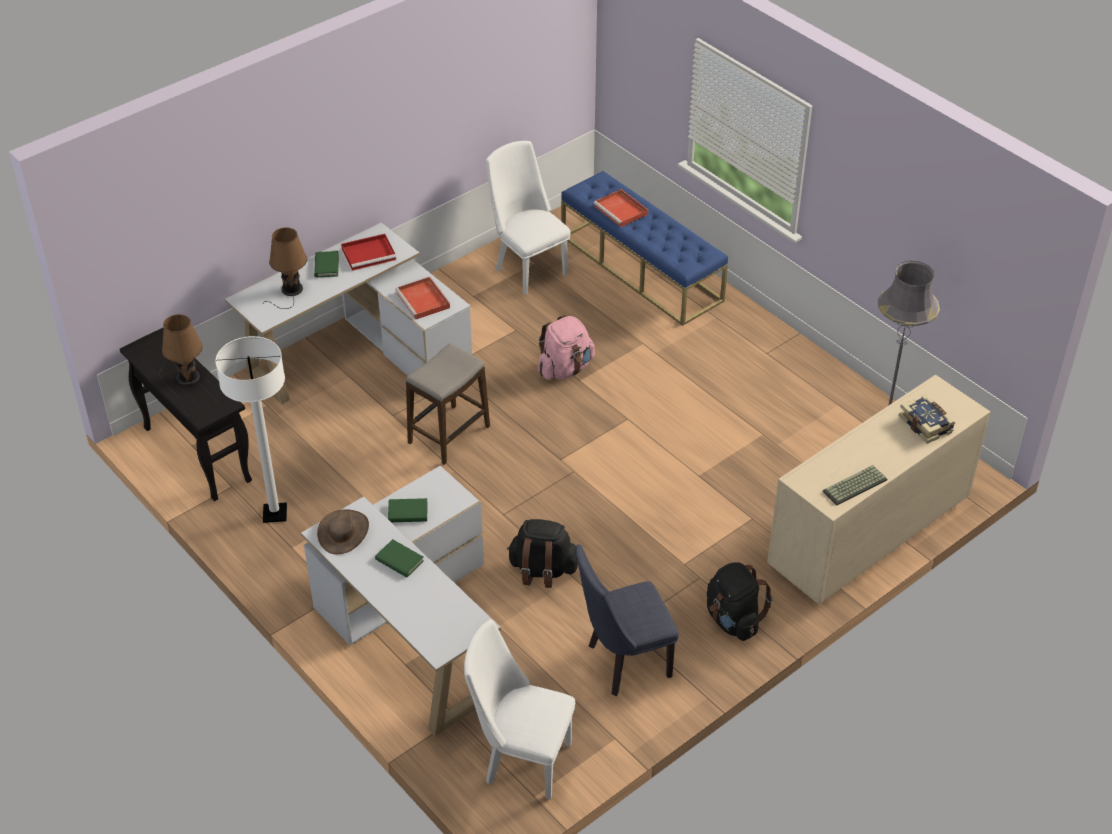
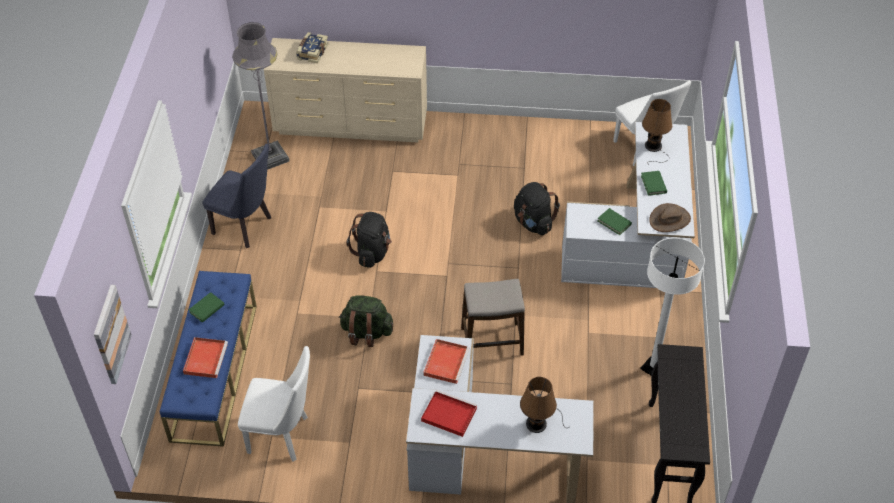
camera: 135 degrees left, 5 degrees up
brown table lamp [159,314,203,385] -> brown table lamp moved to [642,99,672,165]
green book [314,251,339,277] -> green book moved to [189,292,225,323]
white chair [486,141,571,295] -> white chair turned 90 degrees counterclockwise [238,346,310,461]
pink backpack [537,315,595,380] -> green backpack [339,295,393,347]
blue chair [576,544,679,696] -> blue chair moved to [202,144,271,248]
black backpack [707,562,773,641] -> black backpack moved to [347,212,392,268]
keyboard [822,465,887,505] -> none
none -> picture [94,285,132,384]

